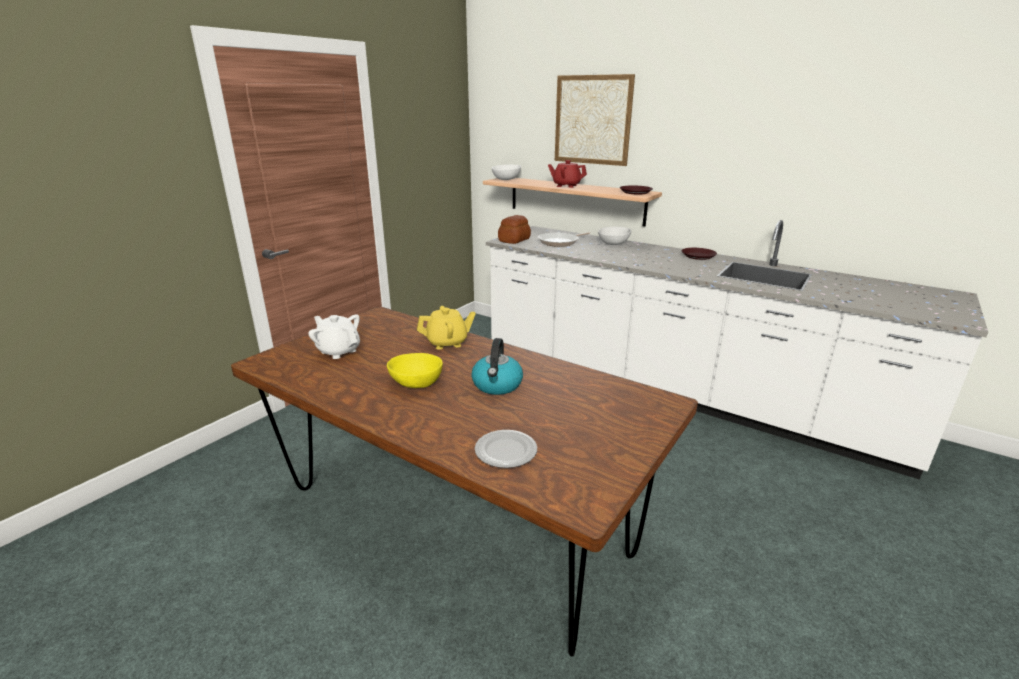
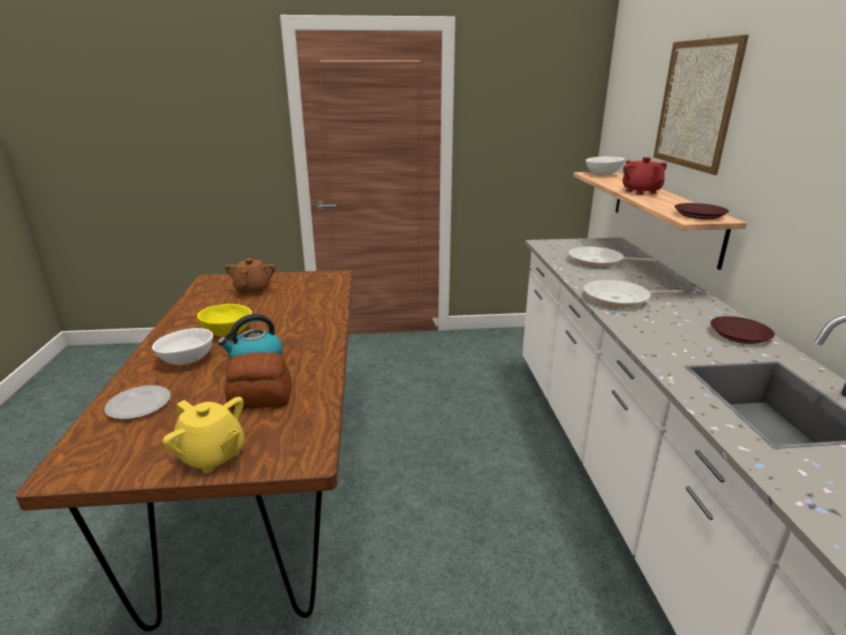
camera: 50 degrees right, 0 degrees up
white teapot [308,314,360,359] -> brown teapot [225,257,275,295]
yellow teapot [417,306,476,349] -> yellow teapot moved to [163,397,245,473]
bread [498,215,531,244] -> bread moved to [225,352,292,410]
white bowl [598,227,631,245] -> white bowl moved to [152,328,213,365]
none -> frying pan [583,279,683,308]

